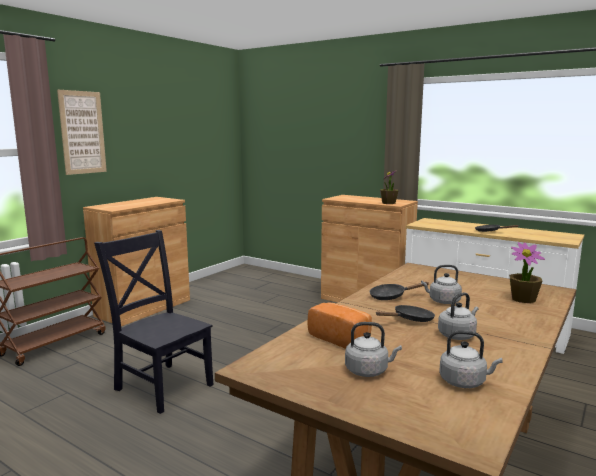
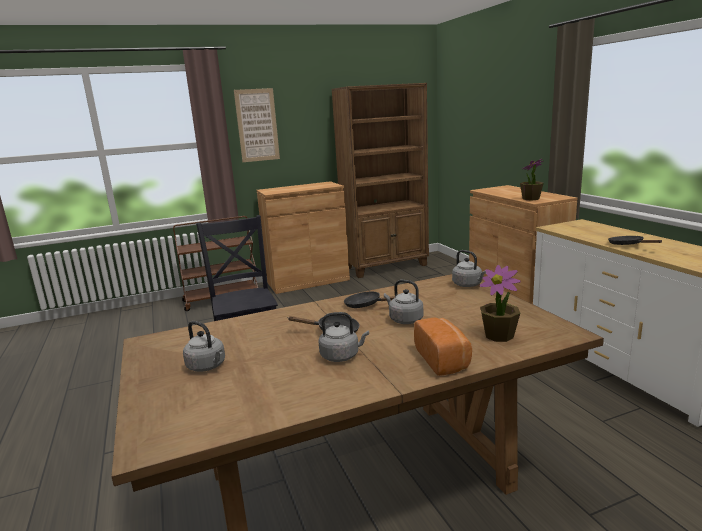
camera: 35 degrees right, 5 degrees up
bread [307,302,372,349] -> bread moved to [414,317,472,376]
grey kettle [439,330,503,388] -> grey kettle moved to [452,250,486,287]
none -> brown bookcase [331,83,429,278]

